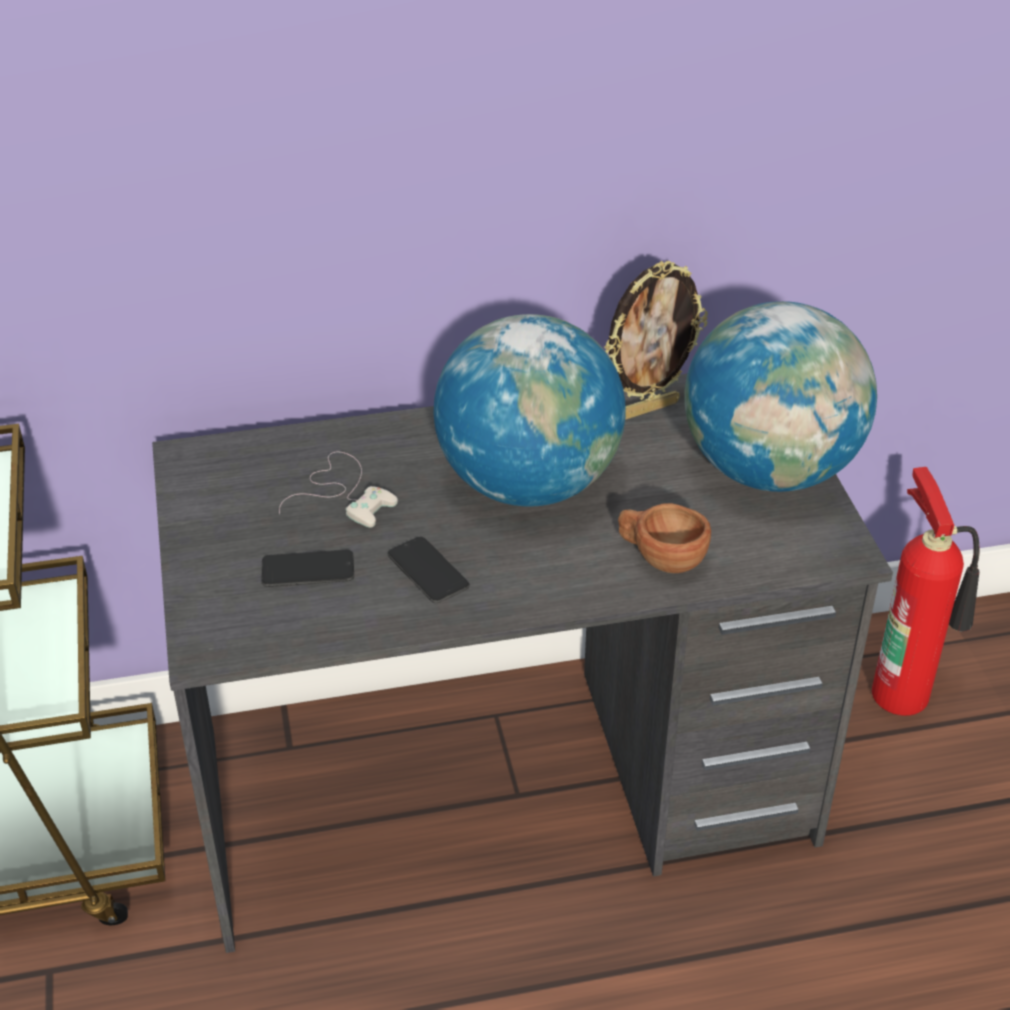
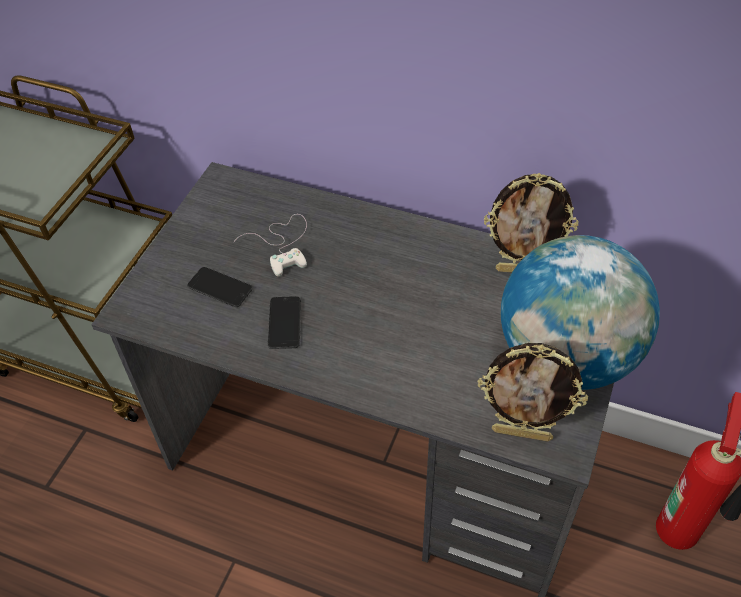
camera: 35 degrees right, 10 degrees up
globe [433,314,626,507] -> none
brown cup [618,503,711,573] -> none
none -> picture frame [478,343,588,442]

